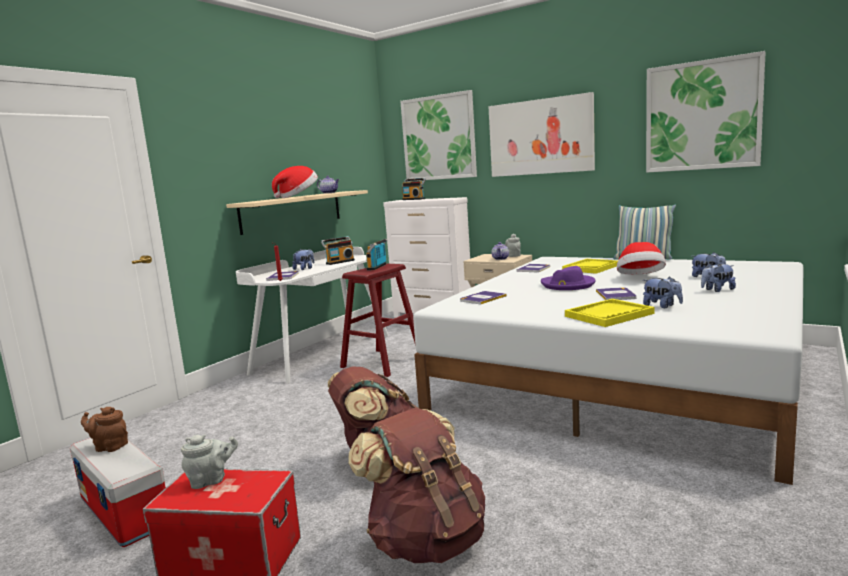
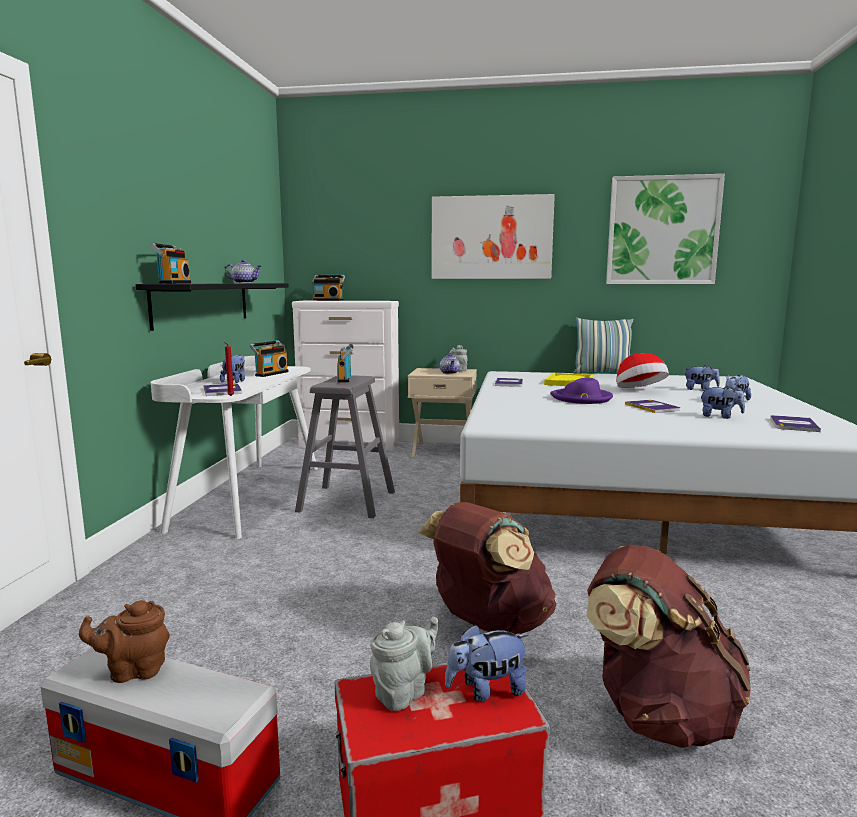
camera: 25 degrees left, 0 degrees up
beige shelf [226,190,368,235] -> black shelf [136,283,289,331]
hat [272,166,318,198] -> none
red stool [340,263,415,377] -> grey stool [295,375,395,518]
picture [400,90,477,181] -> none
book [460,291,507,305] -> book moved to [770,415,821,432]
yellow tray [565,299,655,327] -> none
none -> radio [150,243,191,284]
none -> plush toy [445,624,529,702]

